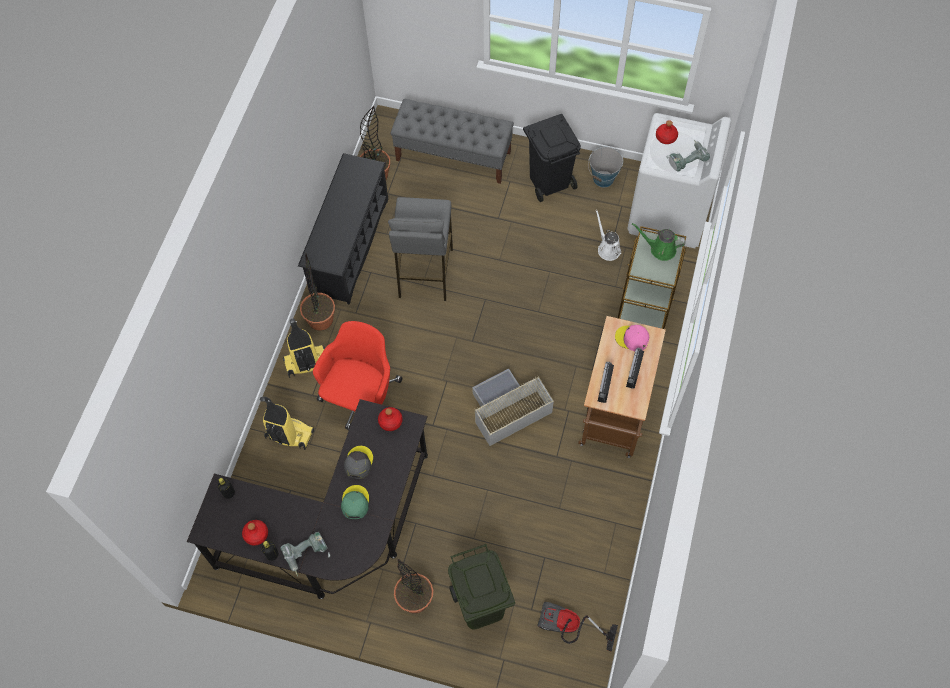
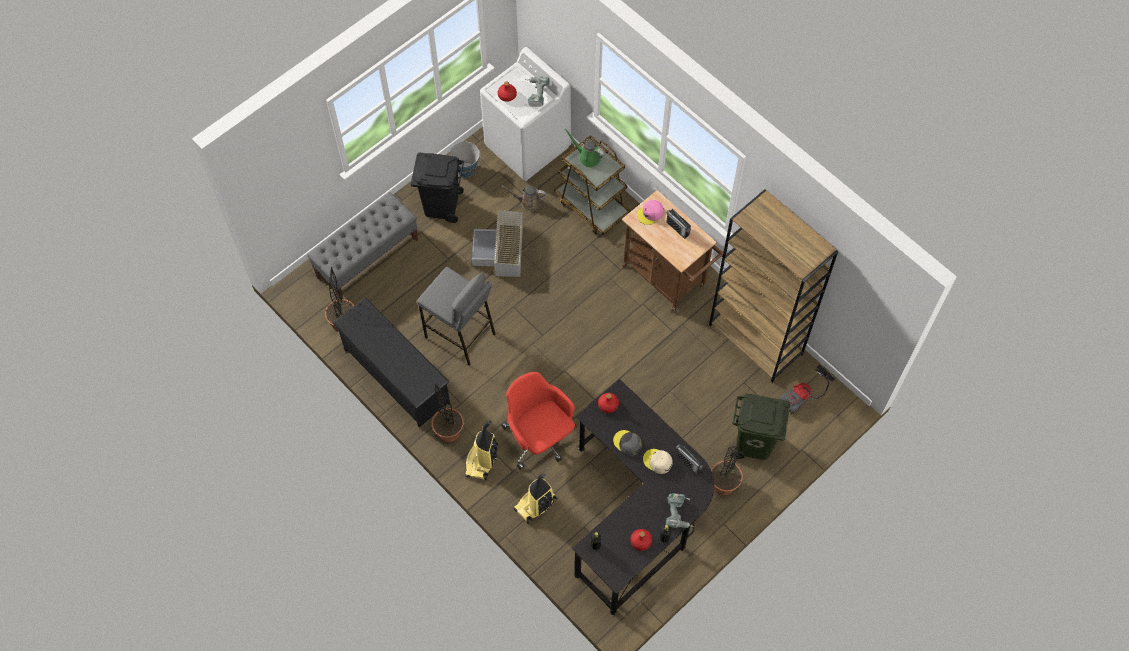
camera: 60 degrees left, 0 degrees up
green cap [341,485,369,519] -> beige cap [643,449,673,474]
grey storage box [472,368,554,446] -> grey storage box moved to [472,210,523,277]
white watering can [596,210,621,261] -> brown watering can [501,186,546,211]
radio [598,362,614,403] -> radio moved to [676,444,703,474]
green watering can [632,223,686,261] -> green watering can turned 75 degrees clockwise [564,129,604,167]
none -> brown bookcase [709,189,838,383]

